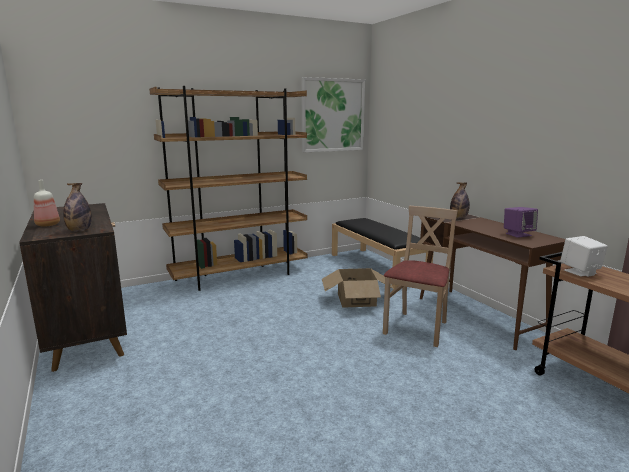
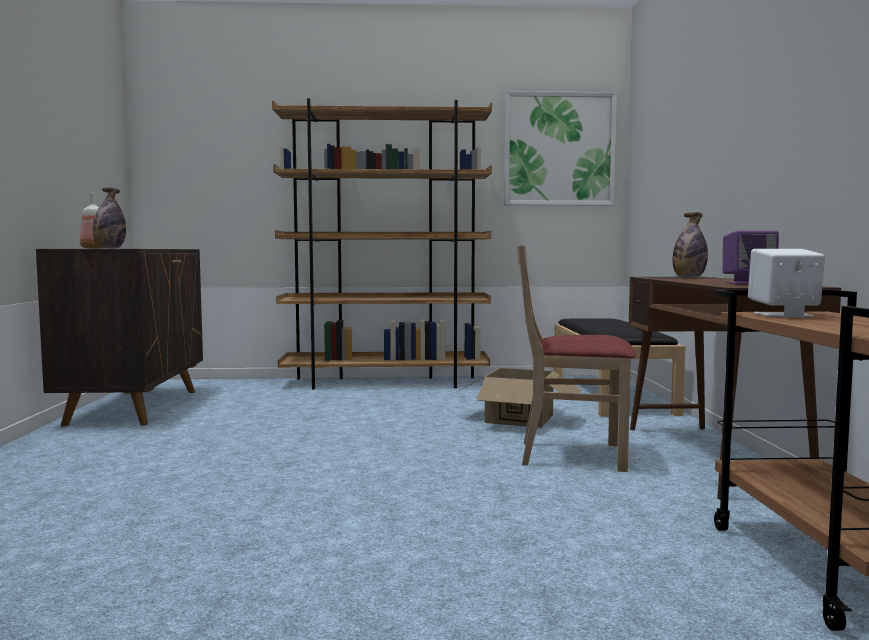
camera: 25 degrees right, 10 degrees down
beige chair [383,206,458,347] -> beige chair turned 135 degrees counterclockwise [517,245,635,472]

